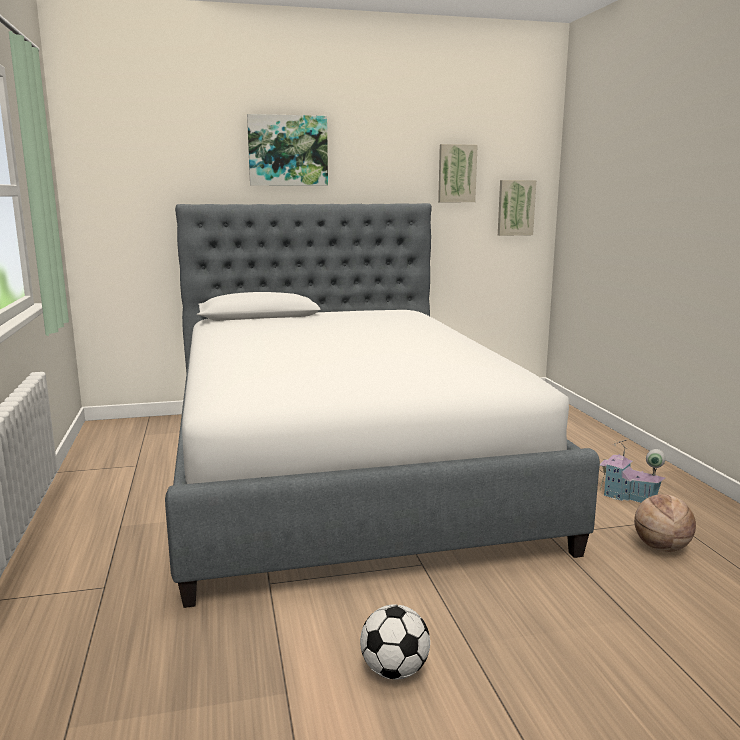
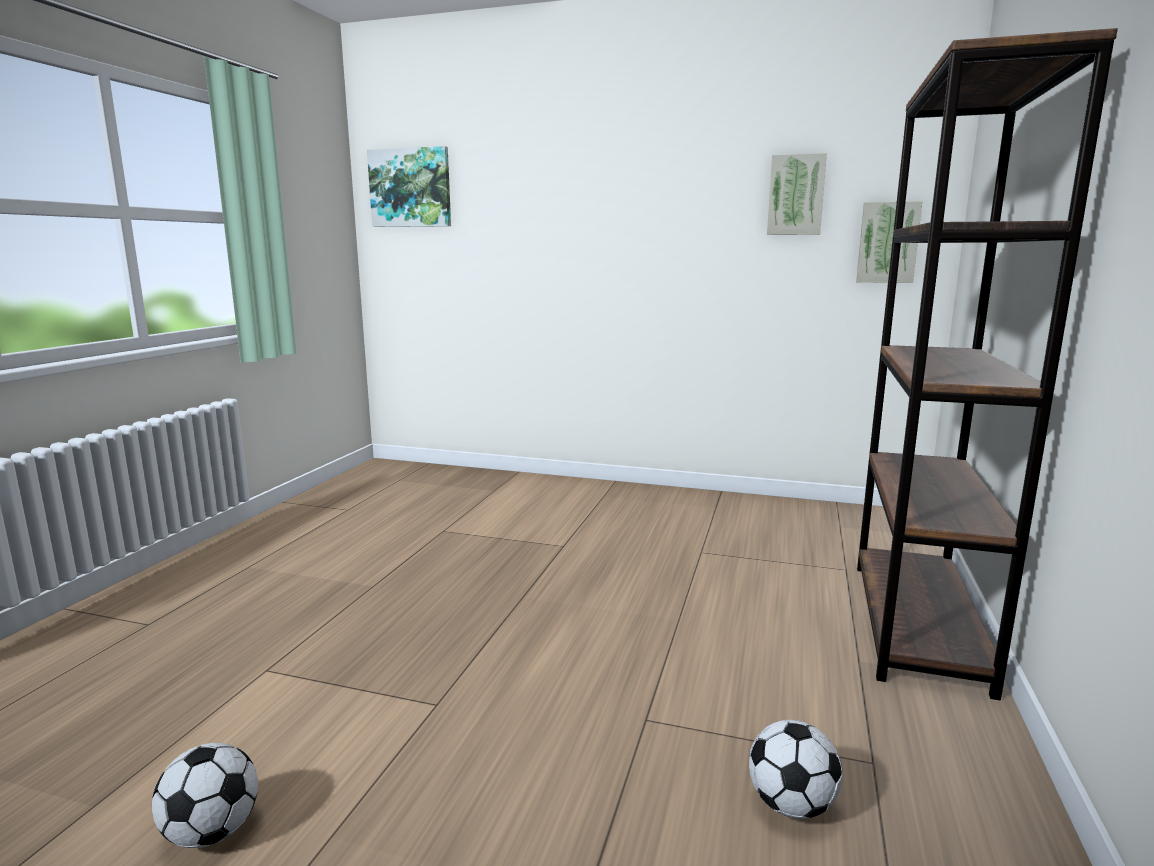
camera: 30 degrees right, 0 degrees up
bed [165,203,600,608] -> none
picture [247,114,328,186] -> picture moved to [367,146,451,227]
toy house [599,440,666,503] -> none
basketball [634,494,696,552] -> football [749,720,843,819]
none -> brown bookcase [857,28,1118,701]

